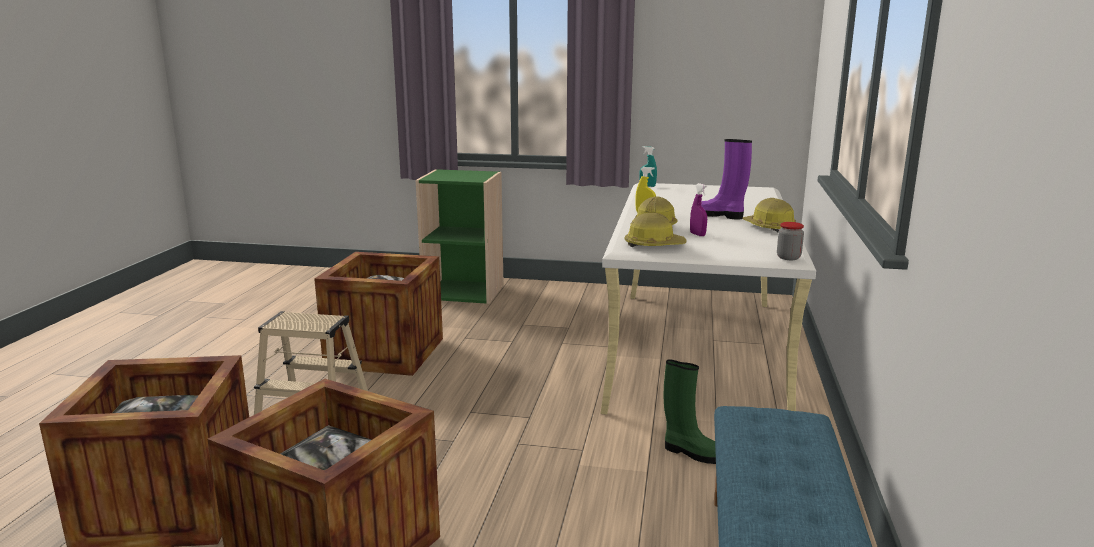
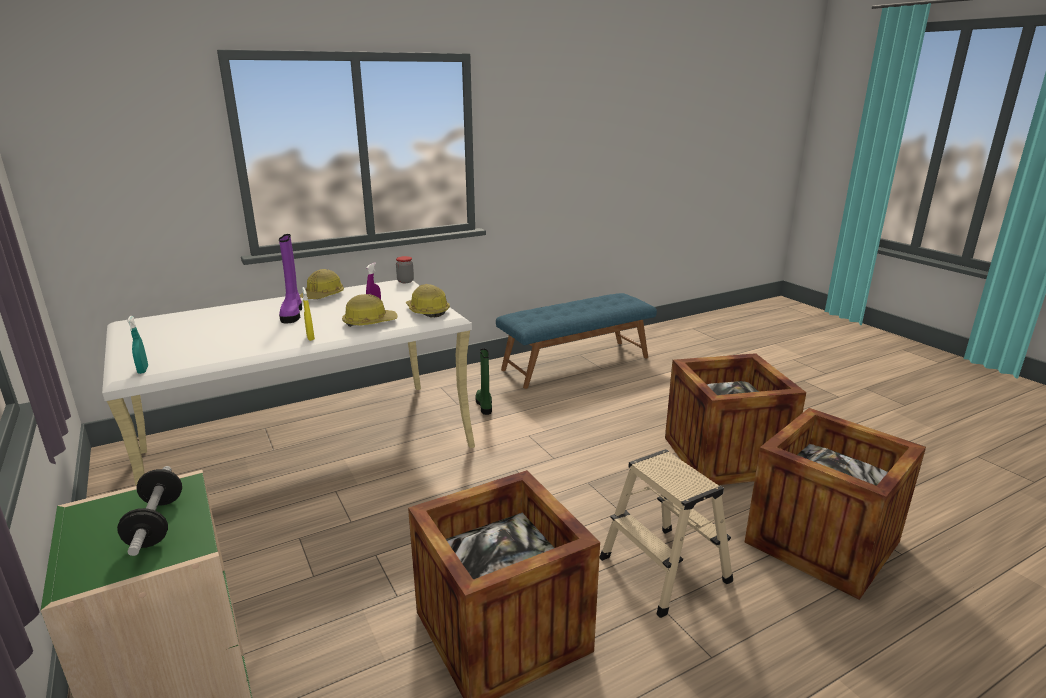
camera: 130 degrees left, 5 degrees up
none -> dumbbell [117,466,182,556]

